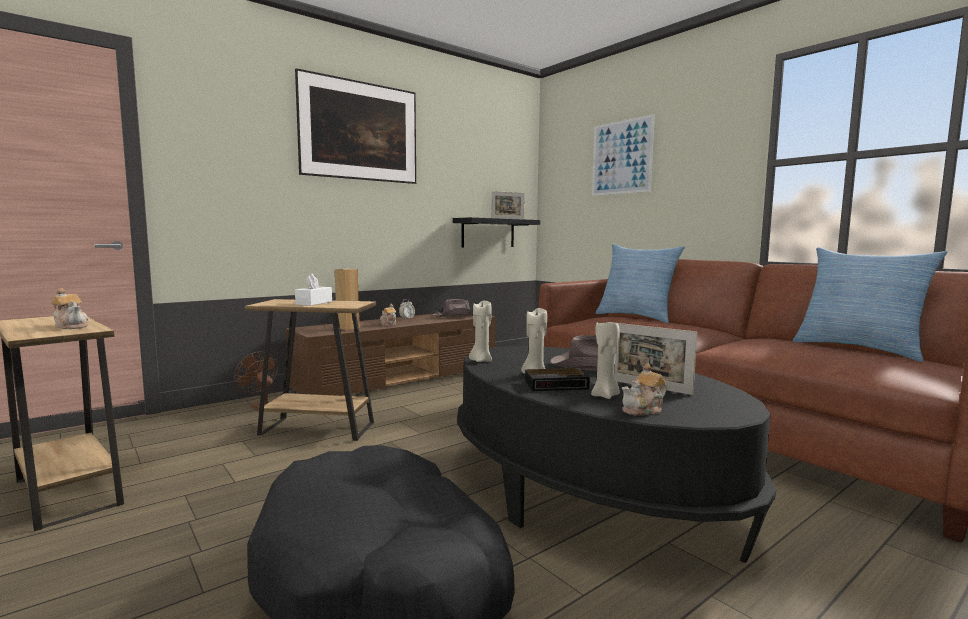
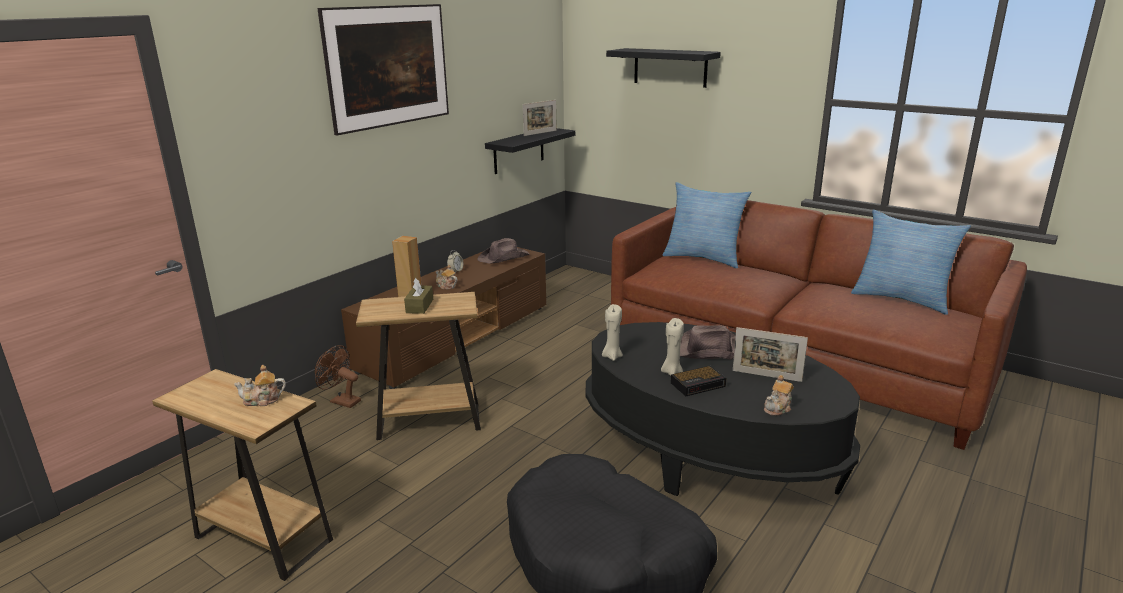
camera: 15 degrees left, 15 degrees up
teapot [52,288,88,329] -> teapot turned 150 degrees clockwise [234,365,286,406]
white tissue box [295,274,332,306] -> brown tissue box [404,278,433,314]
beige candle [591,322,620,399] -> none
picture [592,114,655,196] -> black shelf [606,48,721,88]

